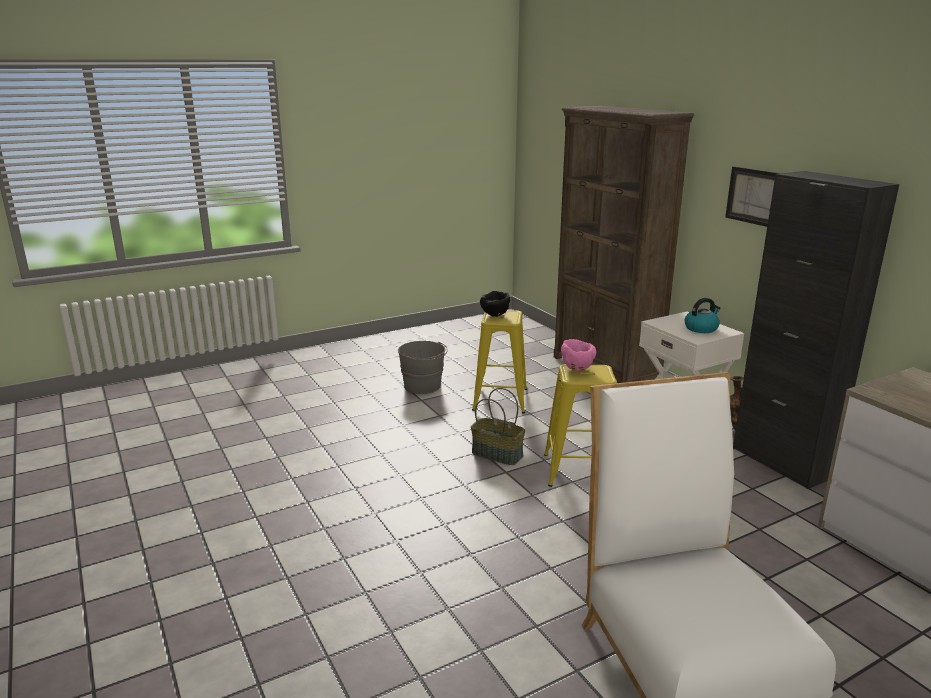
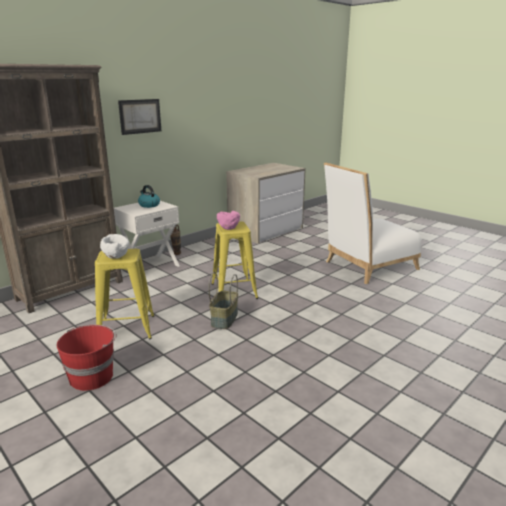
camera: 105 degrees left, 0 degrees up
grey bucket [398,341,448,394] -> red bucket [56,325,117,391]
black bowl [480,291,510,317] -> white bowl [100,234,129,259]
black cabinet [733,171,899,489] -> none

